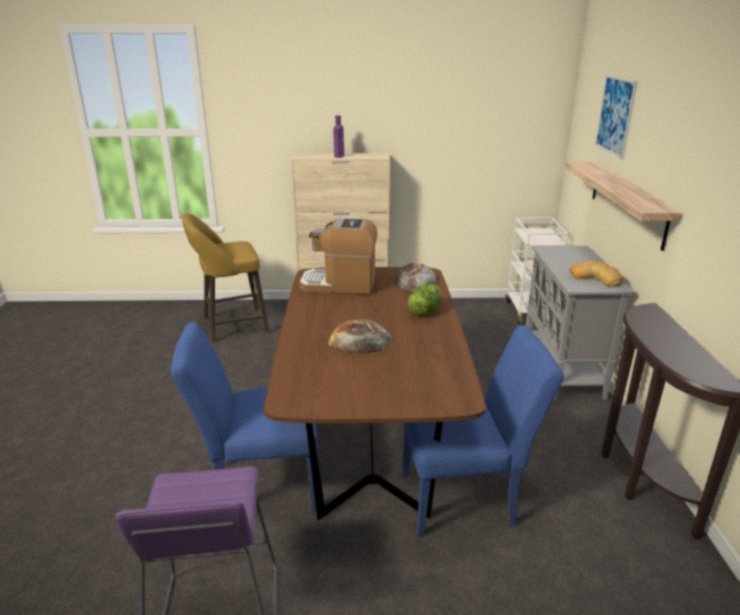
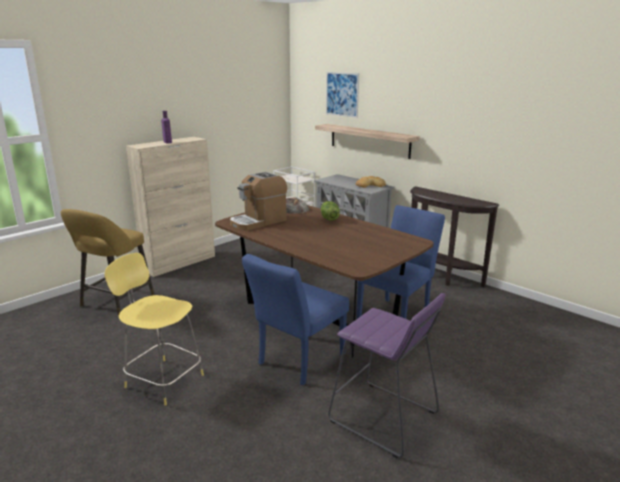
camera: 45 degrees left, 5 degrees down
bread [328,319,392,353] -> none
none -> yellow stool [105,253,204,405]

